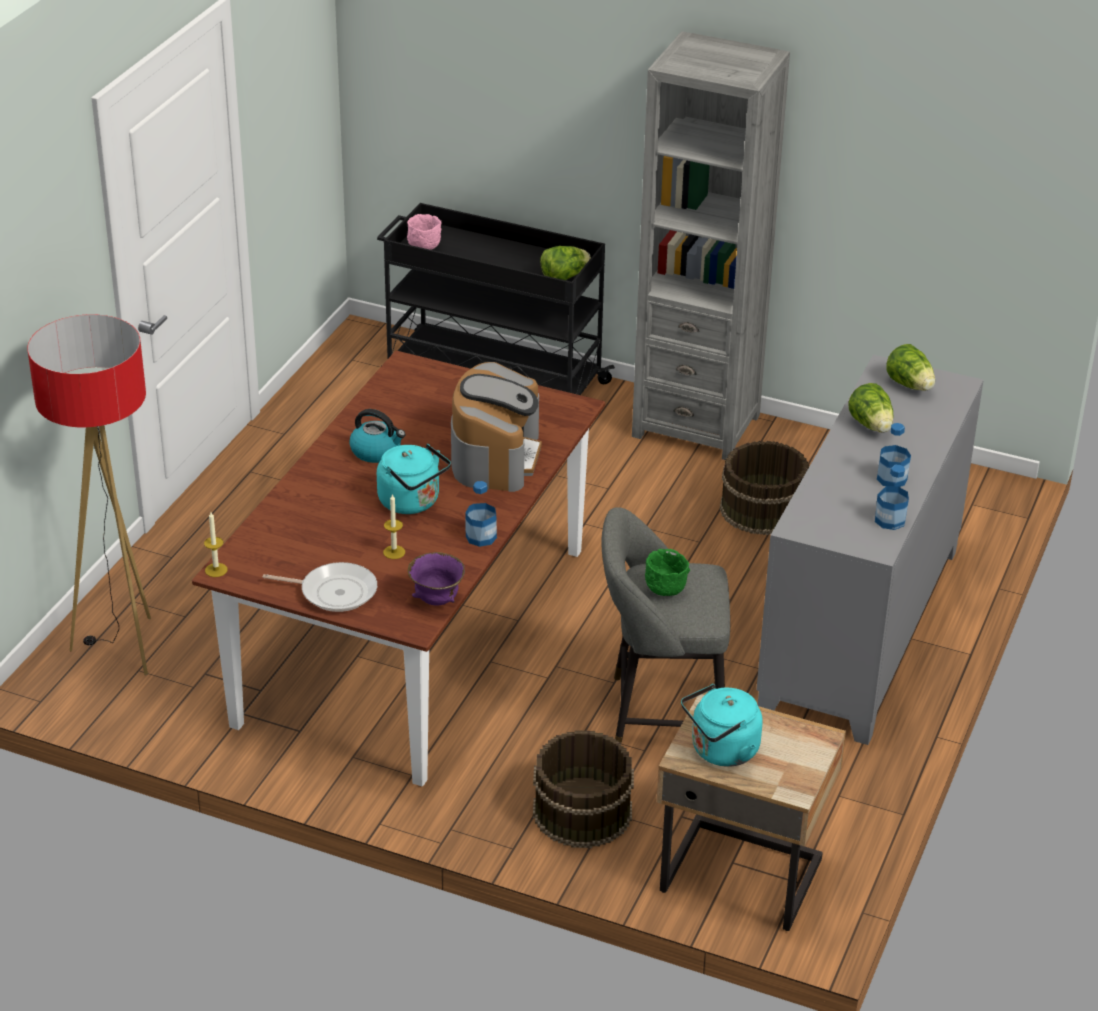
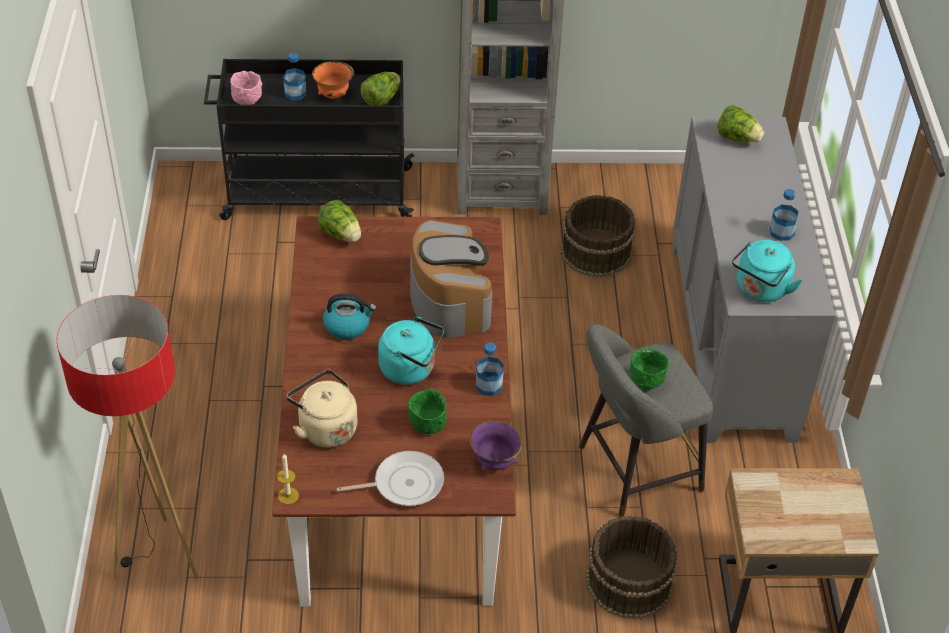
camera: 25 degrees left, 10 degrees up
candle [383,494,405,559] -> green bowl [407,389,447,434]
turquoise kettle [681,684,763,767] -> turquoise kettle moved to [732,240,803,302]
lettuce [849,383,893,432] -> lettuce moved to [318,200,361,242]
bottle [875,465,909,530] -> bottle moved to [283,53,306,101]
none -> beige kettle [287,370,357,448]
none -> orange bowl [312,61,354,99]

